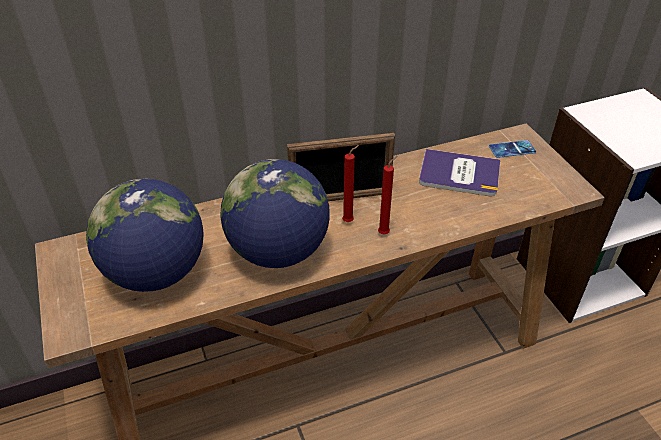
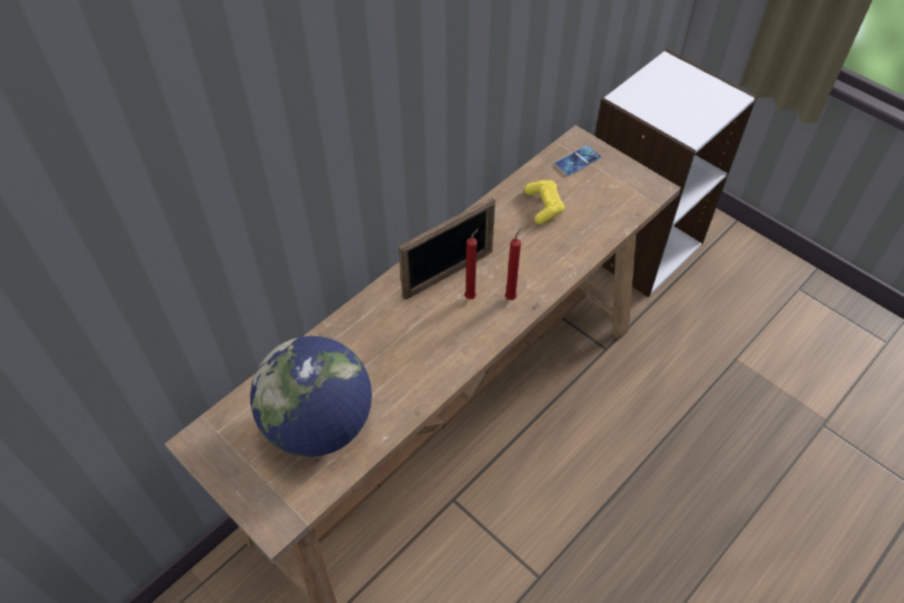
camera: 25 degrees left, 10 degrees up
globe [220,159,330,268] -> none
book [419,149,500,196] -> yellow game controller [524,180,565,225]

